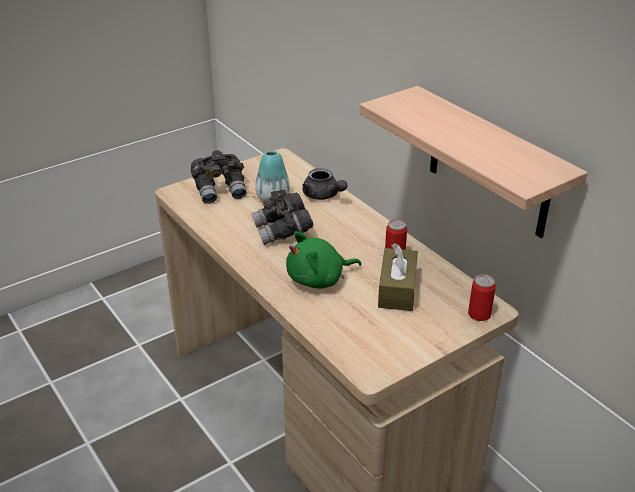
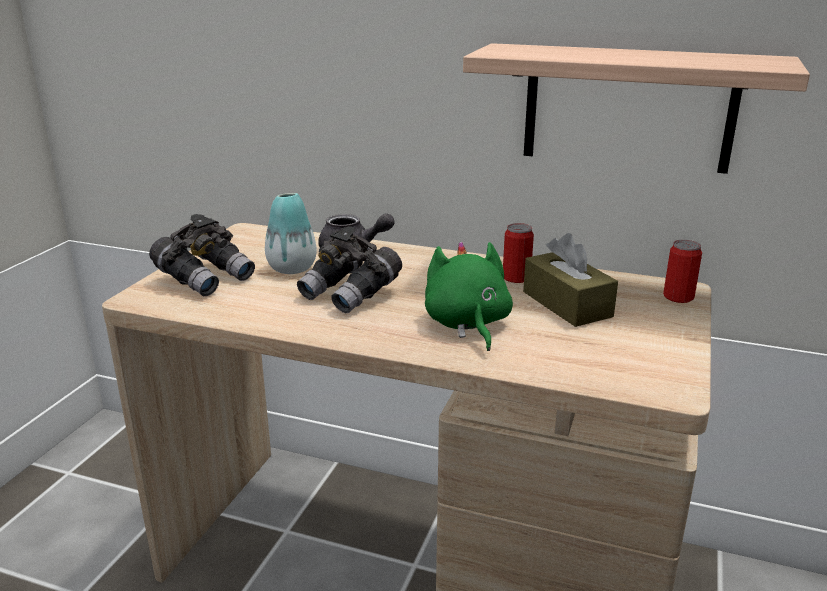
camera: 35 degrees left, 10 degrees down
green plush toy [286,231,362,289] -> green plush toy turned 135 degrees clockwise [425,242,513,351]

